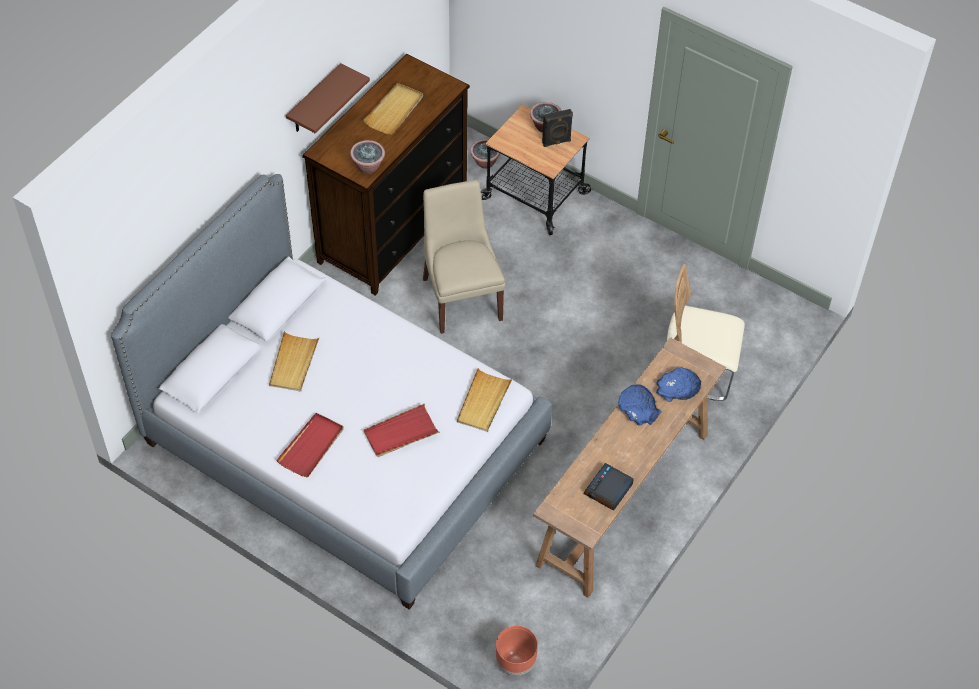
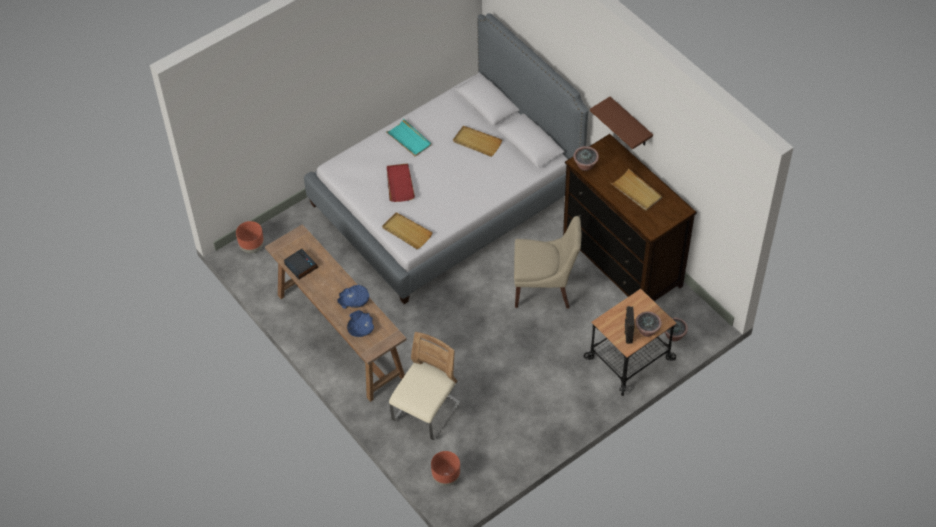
camera: 110 degrees right, 0 degrees up
red tray [276,413,344,477] -> turquoise tray [385,118,432,157]
none -> brown planter [431,451,460,486]

